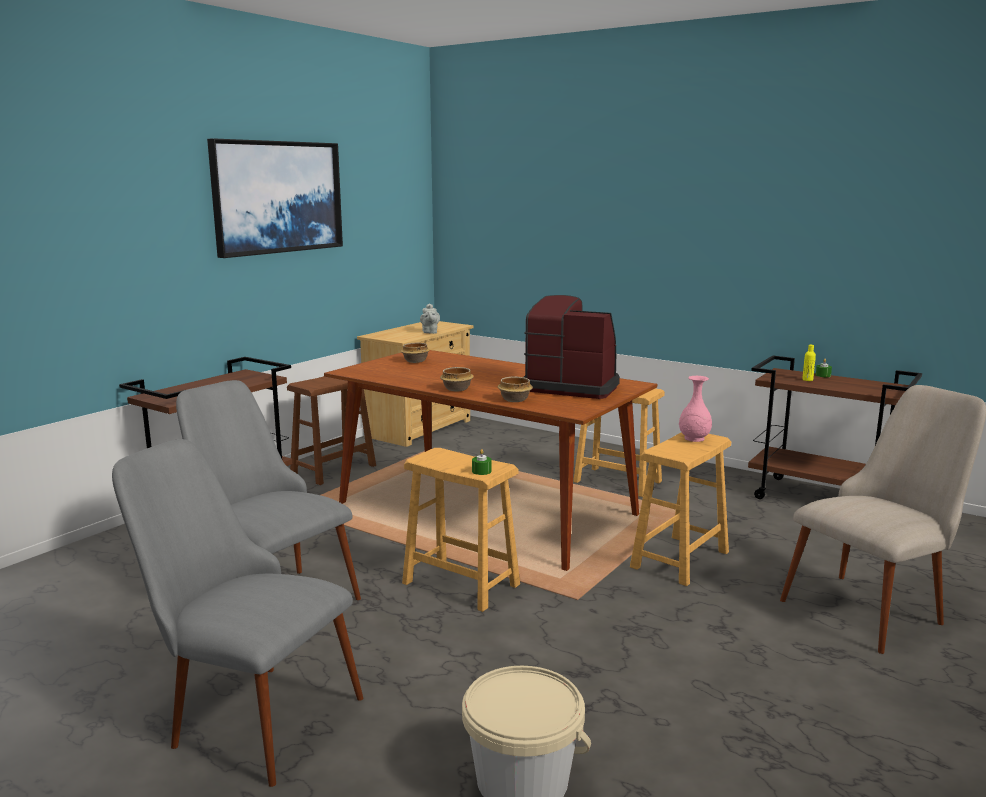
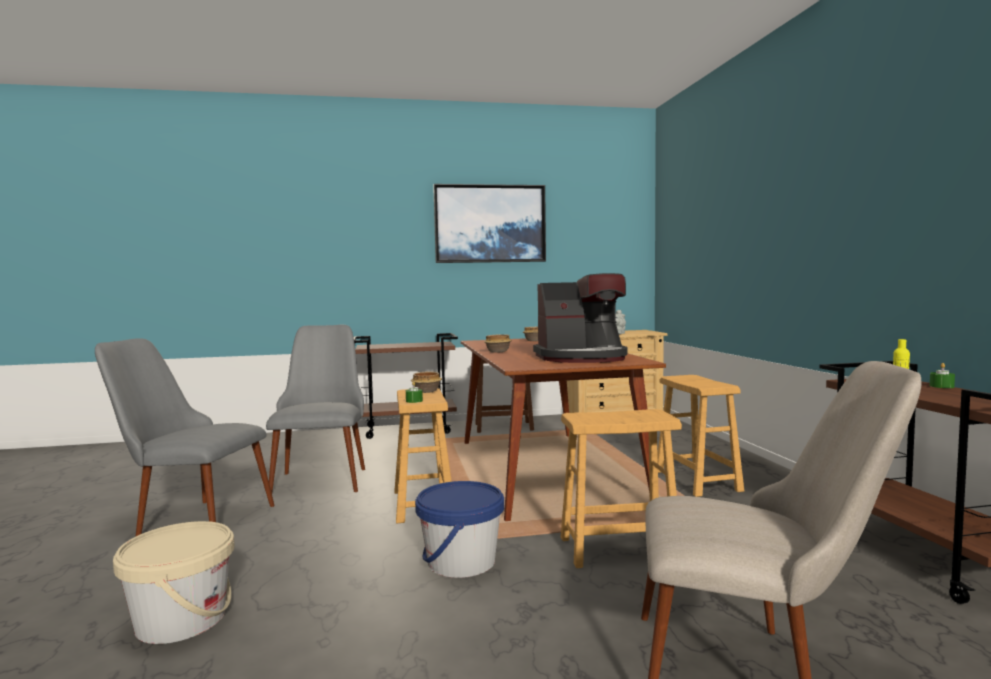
camera: 45 degrees right, 10 degrees down
grey chair [112,439,363,787] -> grey chair turned 60 degrees counterclockwise [95,338,275,537]
bowl [498,377,533,402] -> bowl moved to [411,371,442,393]
coffee machine [524,295,620,399] -> coffee machine turned 105 degrees clockwise [533,273,628,363]
pink vase [679,376,712,442] -> none
none -> blue bucket [415,481,504,578]

